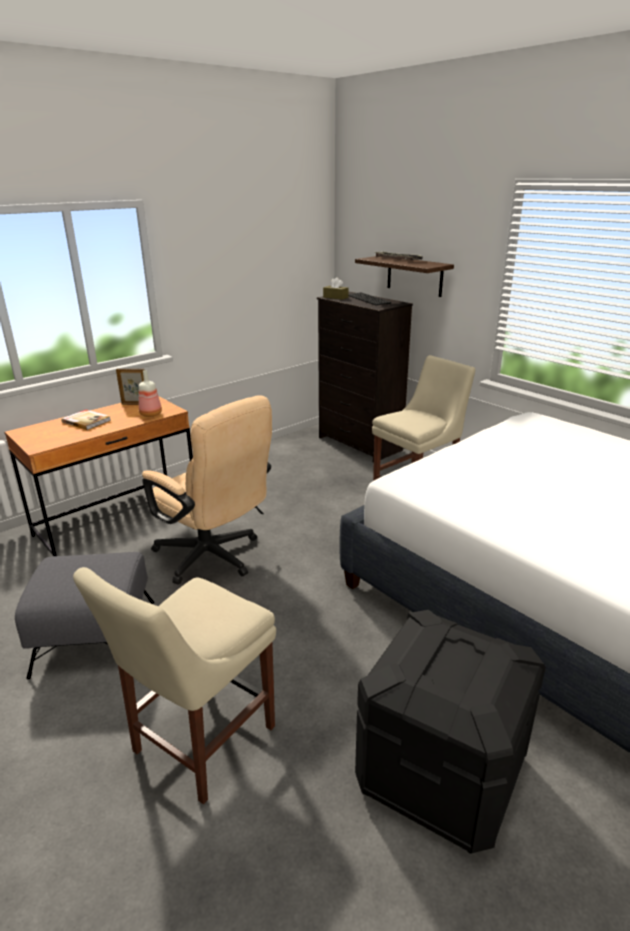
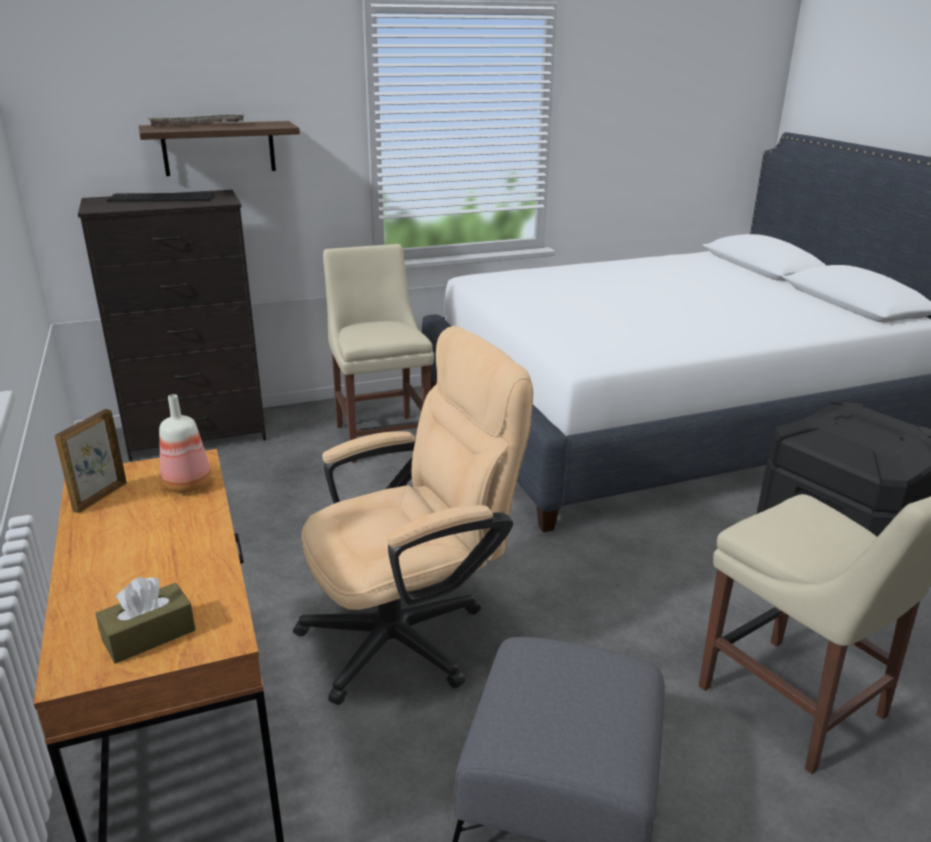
camera: 70 degrees left, 0 degrees up
book [61,409,111,430] -> none
brown tissue box [323,277,349,300] -> brown tissue box moved to [96,577,196,664]

